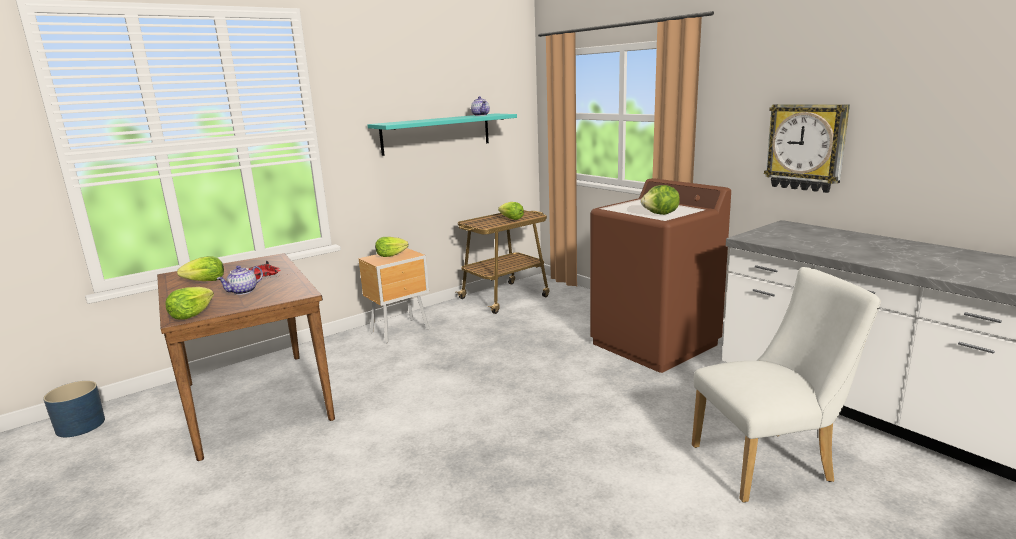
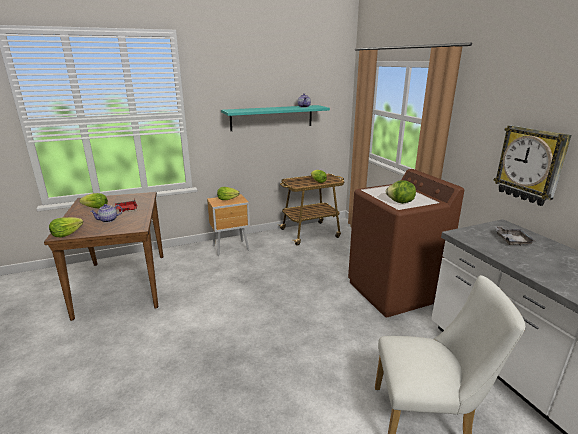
camera: 15 degrees right, 5 degrees up
blue planter [43,381,105,437] -> none
none -> grey tray [494,226,536,246]

